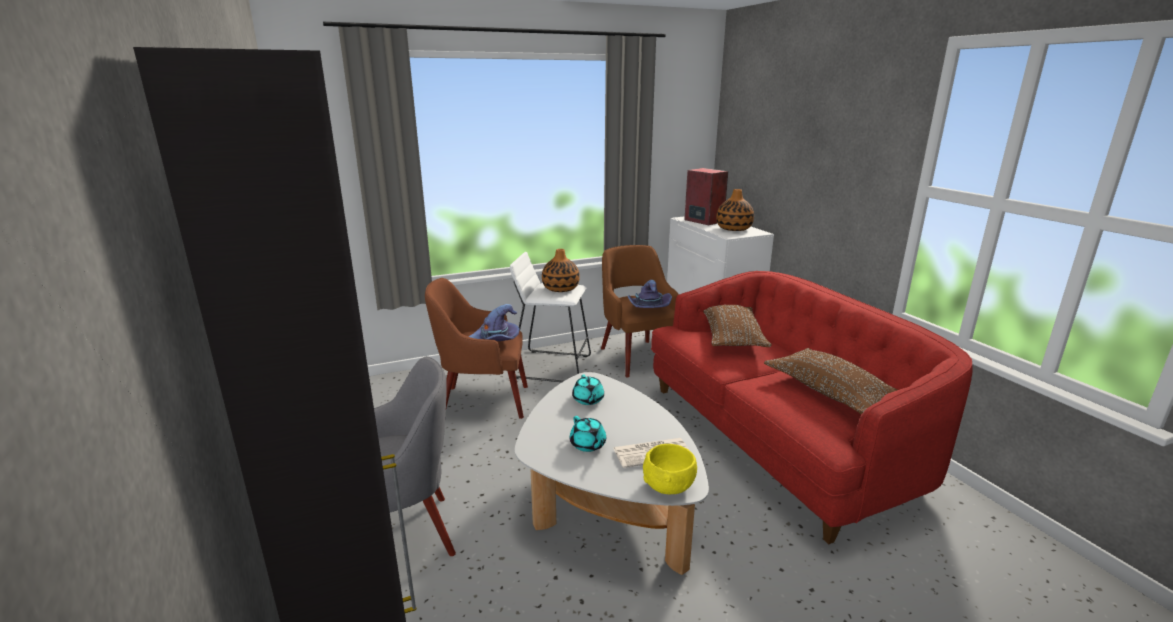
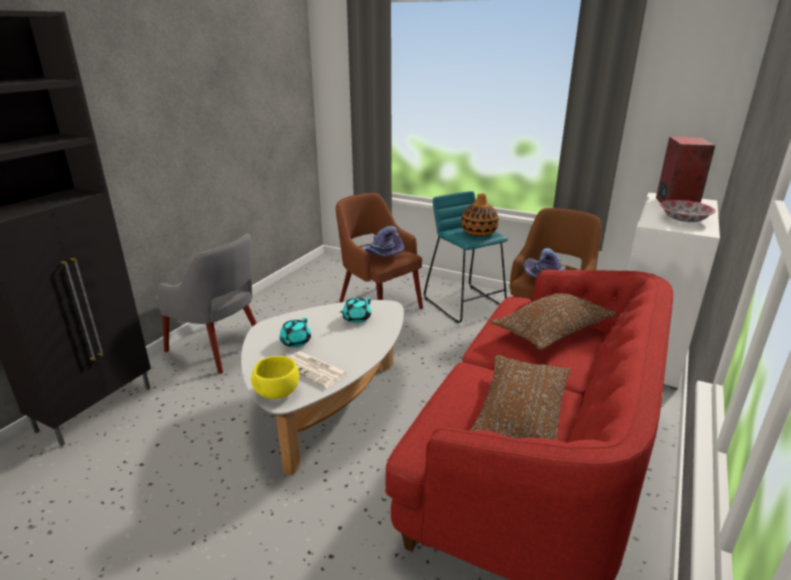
camera: 50 degrees right, 5 degrees up
white stool [510,252,591,382] -> turquoise stool [424,191,508,323]
vase [716,189,754,231] -> bowl [660,200,716,222]

